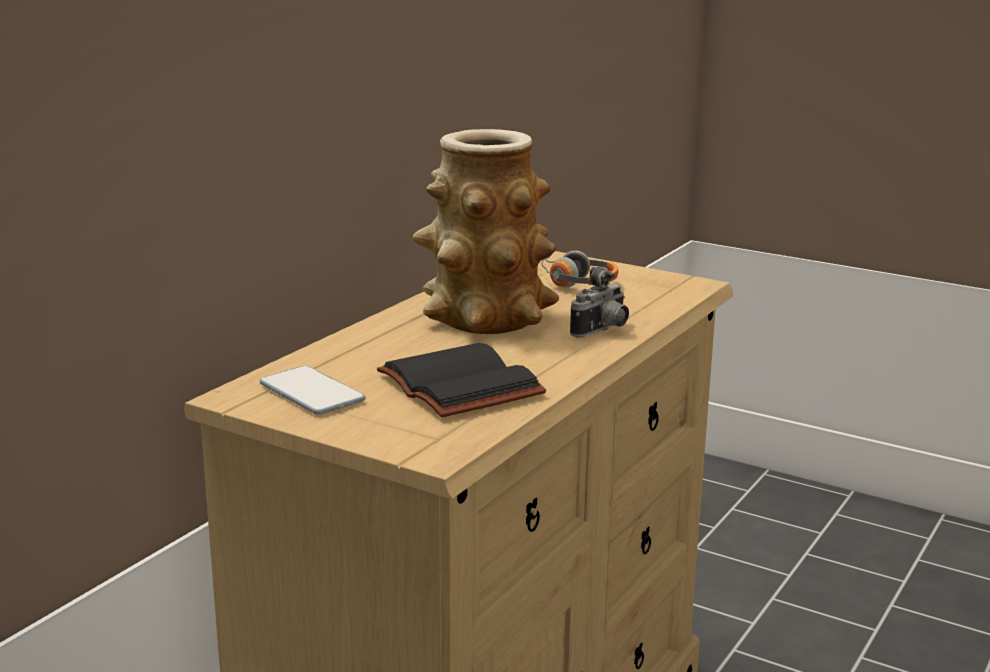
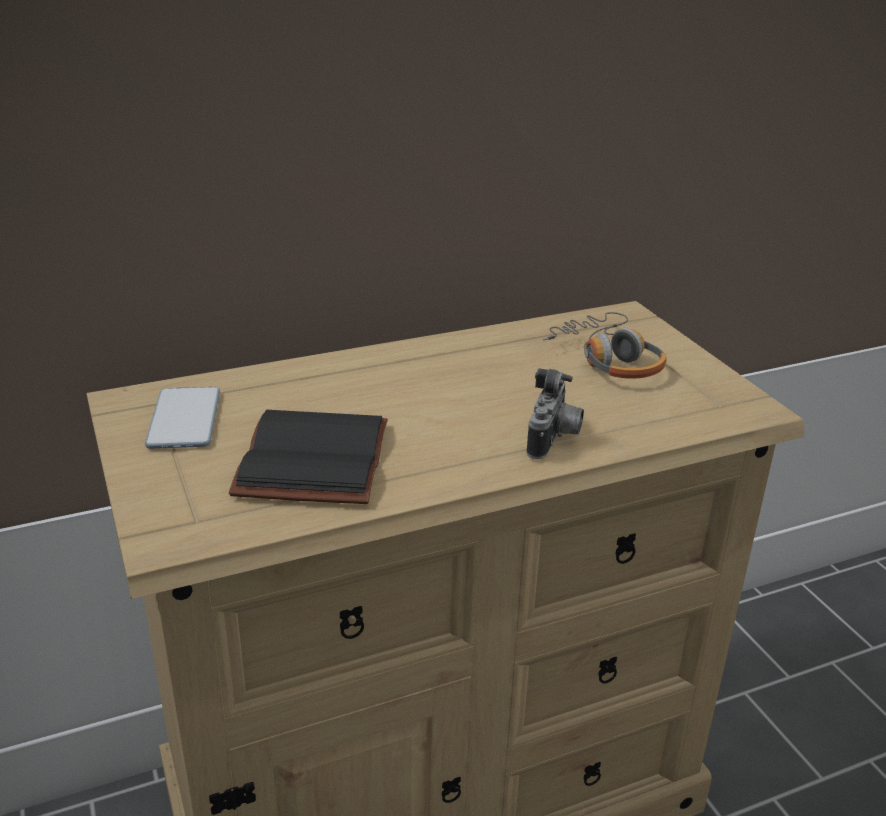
camera: 35 degrees right, 10 degrees up
vase [413,129,559,334] -> none
camera [570,267,629,337] -> camera turned 60 degrees counterclockwise [526,368,584,459]

